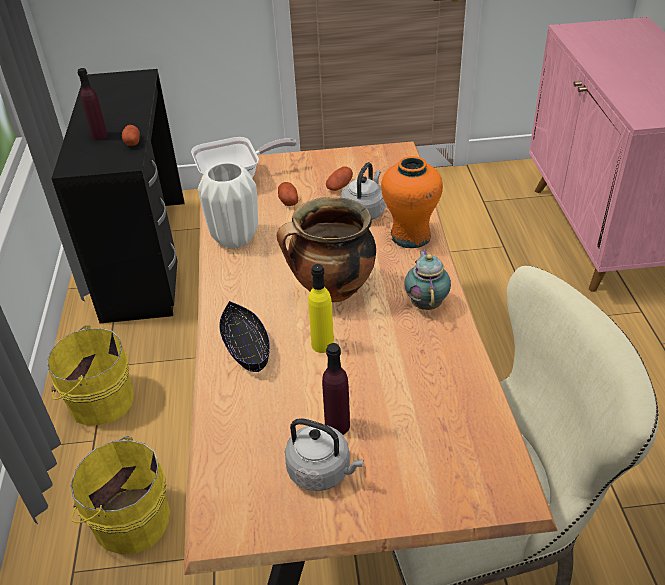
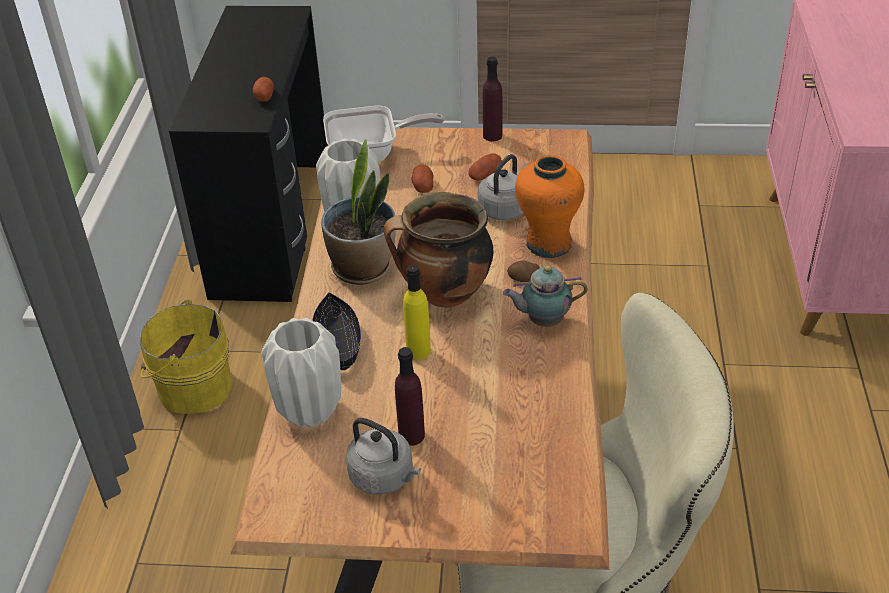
camera: 10 degrees right, 0 degrees up
yellow bucket [71,436,170,554] -> none
purple bottle [78,68,108,140] -> purple bottle moved to [483,57,502,141]
teapot [404,249,451,310] -> teapot turned 105 degrees counterclockwise [503,266,587,327]
none -> white vase [261,318,341,428]
none -> potted plant [321,140,396,285]
none -> potato [507,261,540,282]

